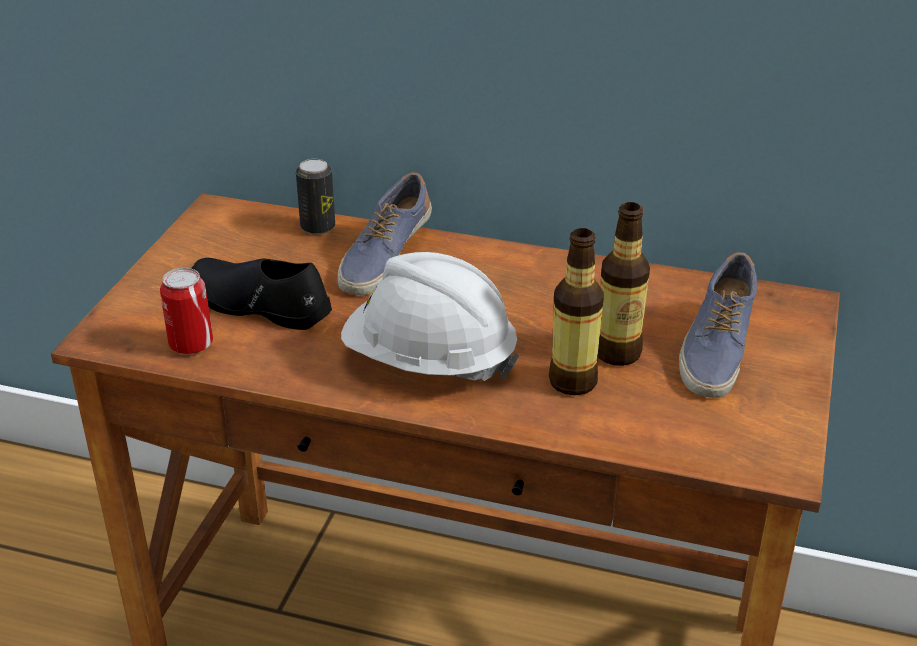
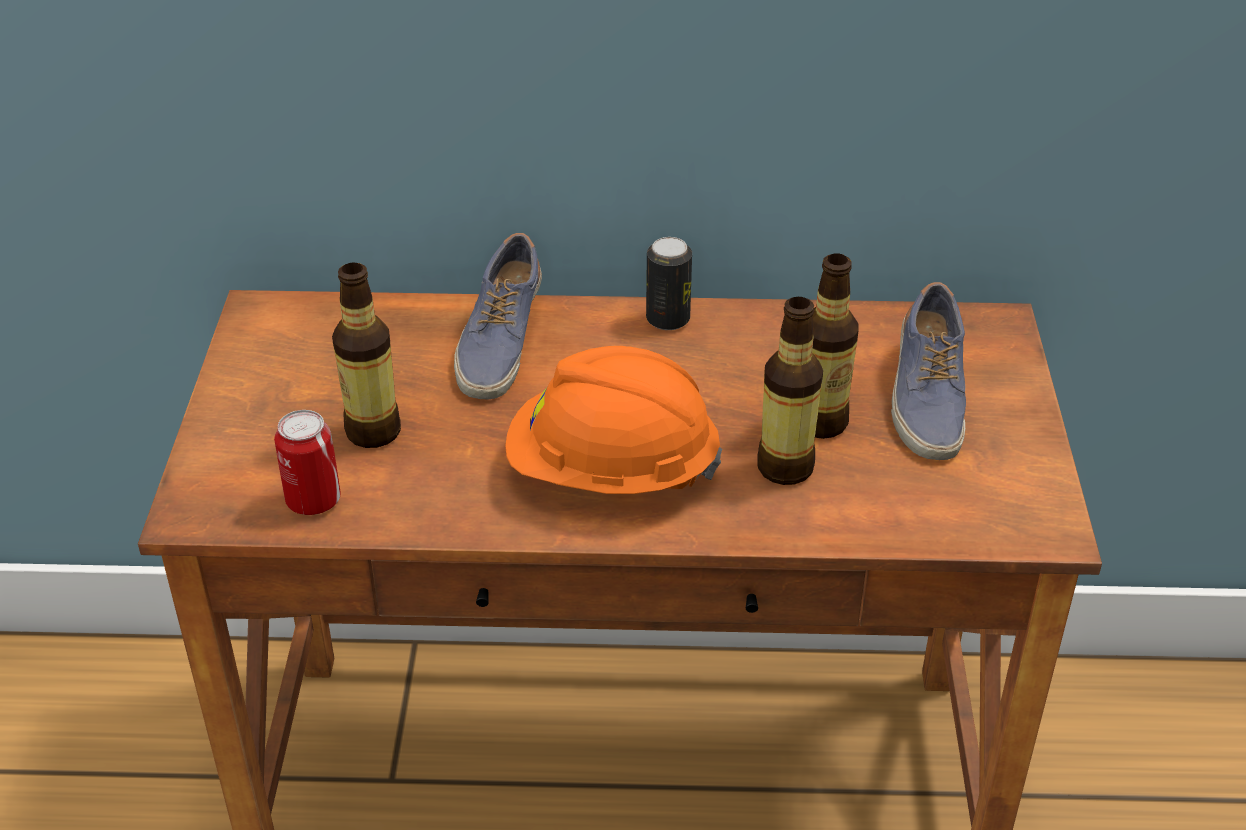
camera: 15 degrees left, 5 degrees up
black shoe [191,258,332,330] -> bottle [332,263,401,448]
can [296,159,335,235] -> can moved to [646,237,692,330]
white hard hat [341,252,519,381] -> orange hard hat [505,346,722,494]

